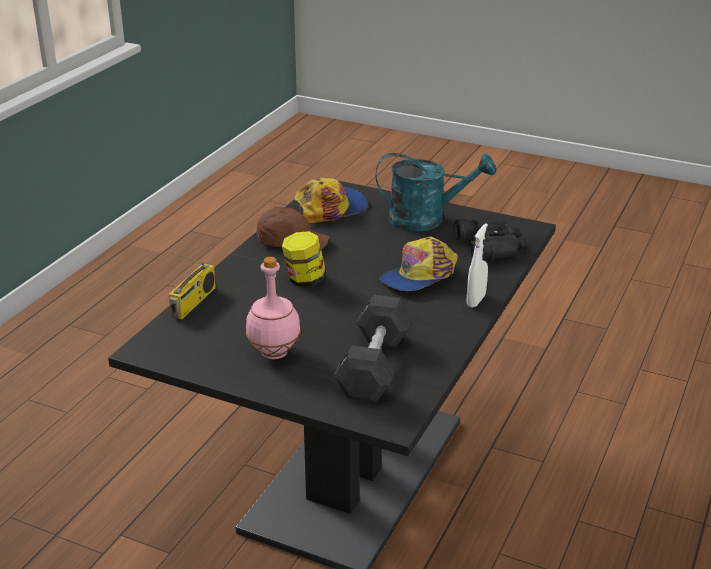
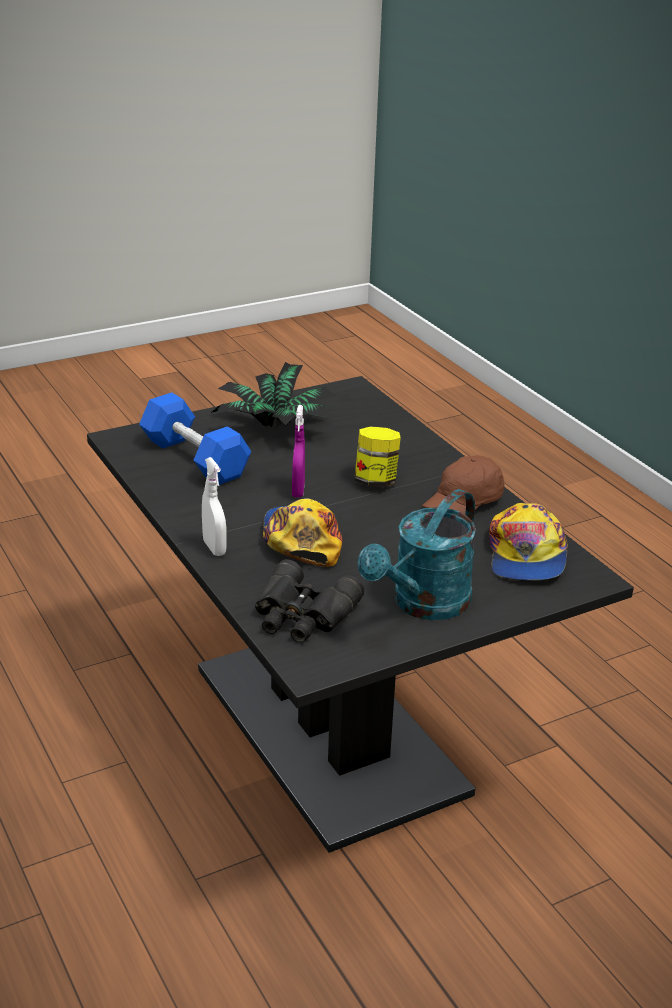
camera: 125 degrees right, 0 degrees up
radio [169,253,216,319] -> none
pink bottle [246,257,301,359] -> potted plant [211,362,337,428]
black dumbbell [333,295,413,403] -> blue dumbbell [139,393,252,485]
none -> purple spray bottle [292,405,305,498]

